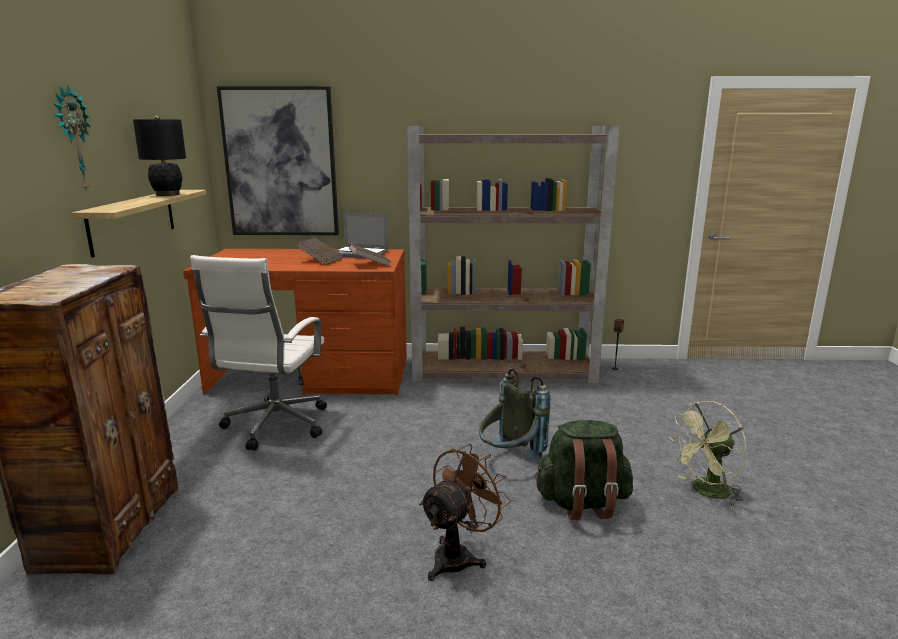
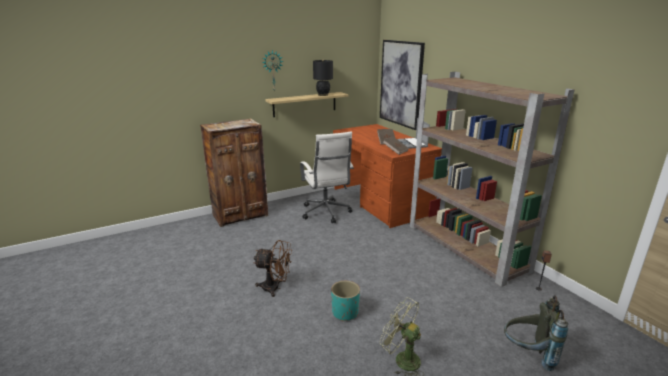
camera: 60 degrees right, 5 degrees up
white office chair [190,255,327,451] -> white office chair turned 90 degrees counterclockwise [300,131,354,223]
grey backpack [479,368,551,461] -> grey backpack moved to [504,295,568,371]
green backpack [534,420,633,520] -> turquoise planter [331,281,360,321]

